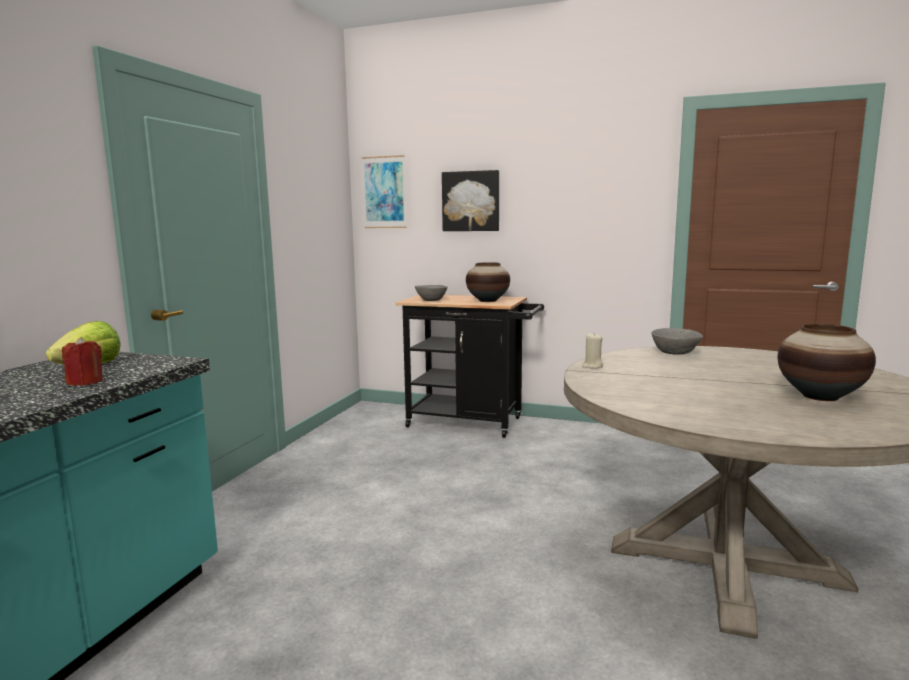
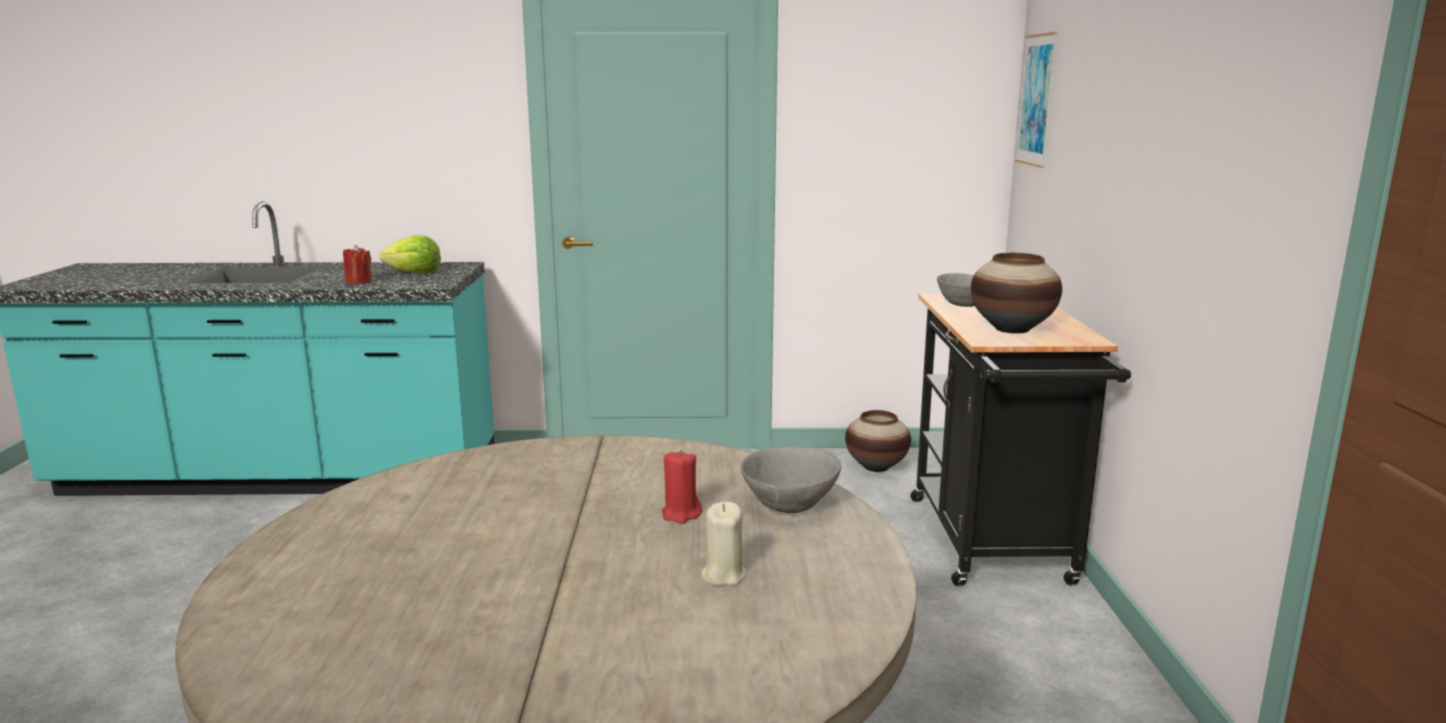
camera: 70 degrees right, 5 degrees up
picture [442,170,499,231] -> none
beige candle [582,333,603,369] -> beige candle moved to [701,502,746,586]
vase [778,324,876,401] -> vase moved to [845,410,911,472]
none -> red candle [662,450,702,524]

